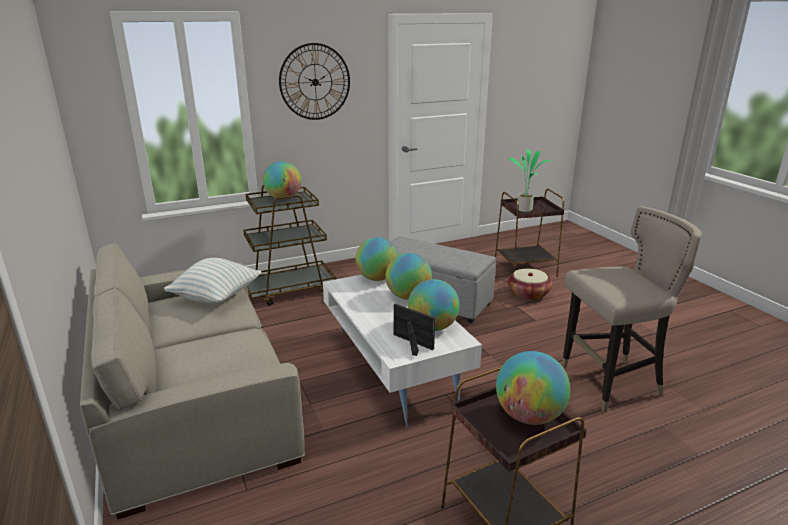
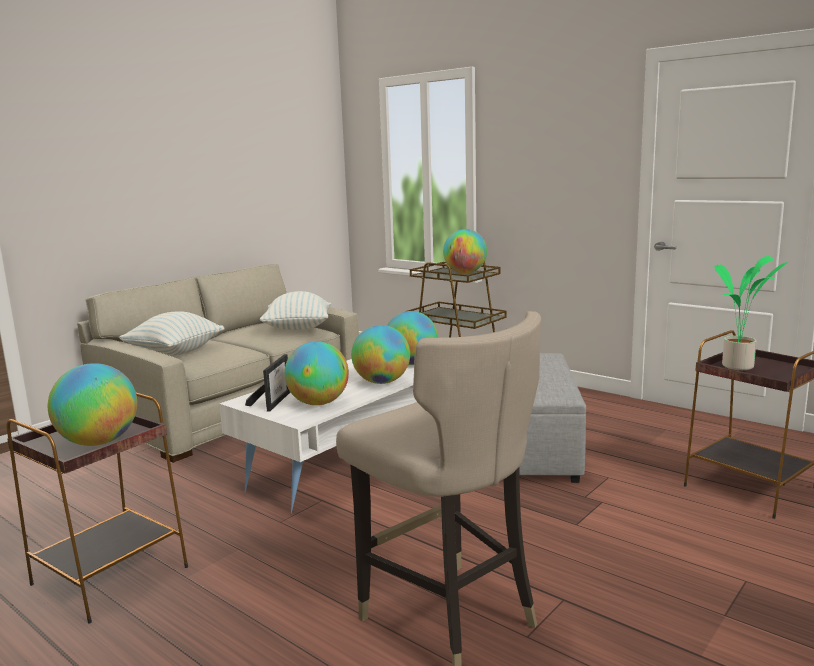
camera: 65 degrees right, 10 degrees down
wall clock [279,43,350,120] -> none
basket [508,269,552,301] -> none
none -> pillow [119,311,225,356]

